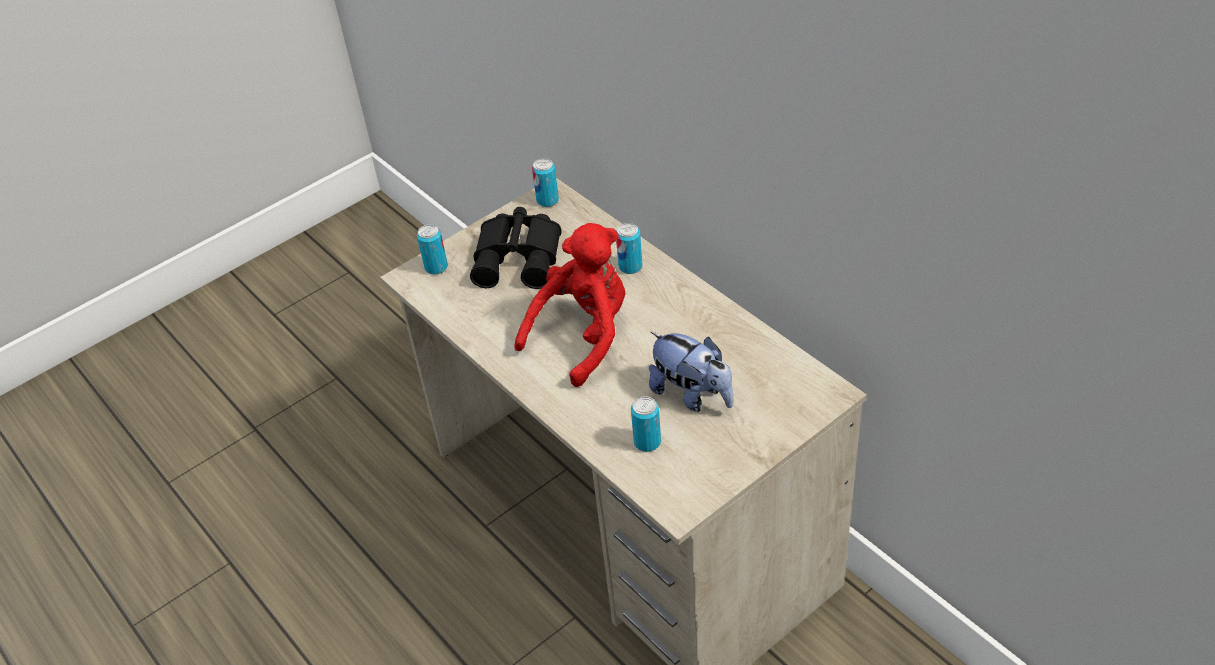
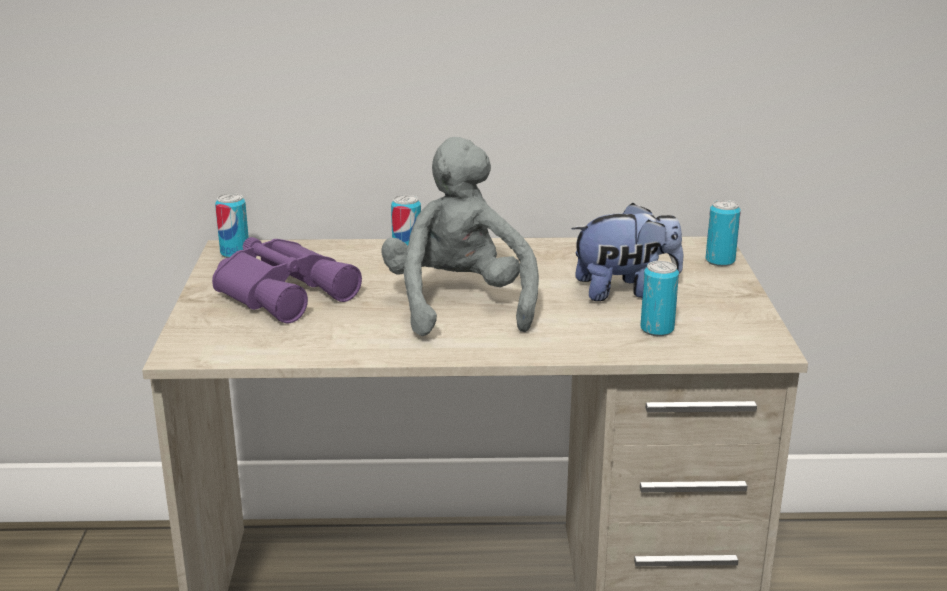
camera: 55 degrees left, 20 degrees down
can [417,224,448,275] -> can moved to [705,200,741,266]
black binoculars [470,207,561,289] -> purple binoculars [212,237,362,324]
red plush toy [514,223,625,387] -> grey plush toy [381,137,539,336]

